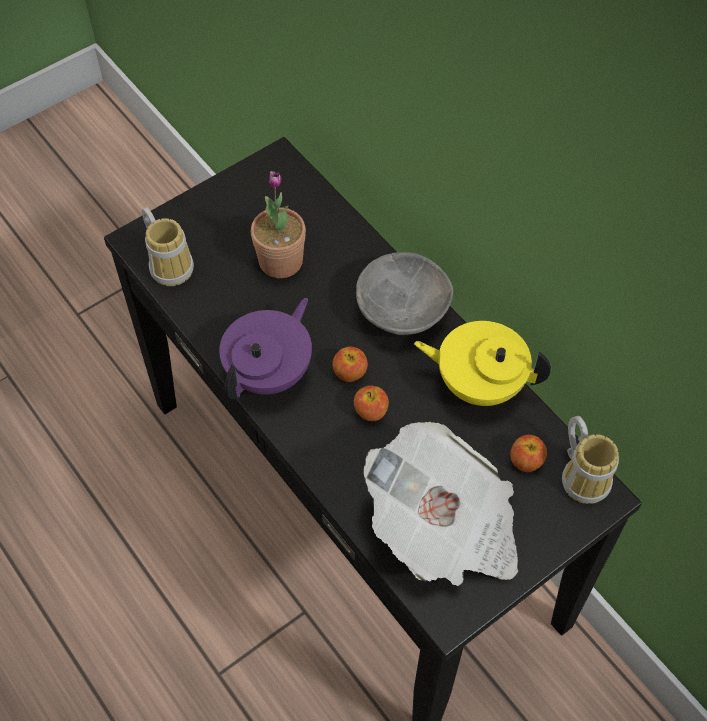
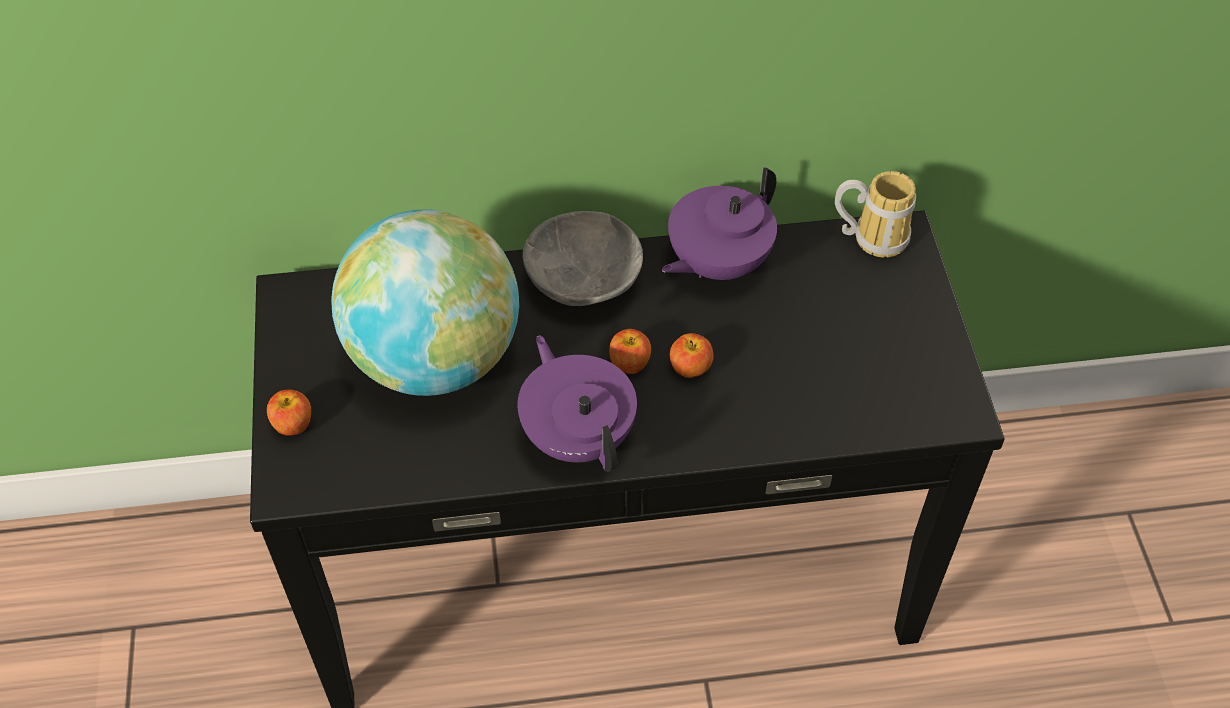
camera: 60 degrees left, 5 degrees down
mug [142,207,194,286] -> none
potted plant [251,171,306,278] -> globe [331,210,519,396]
newspaper [363,422,518,586] -> none
yellow teapot [414,321,551,406] -> purple teapot [662,167,777,280]
apple [510,435,547,472] -> apple moved to [267,389,311,436]

